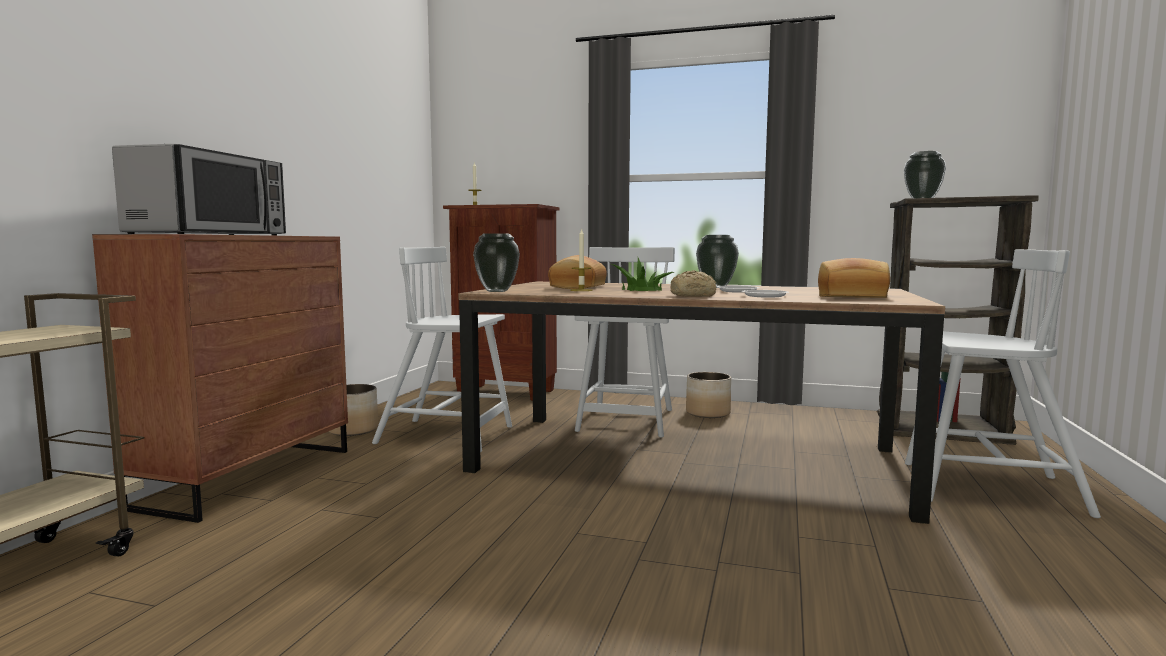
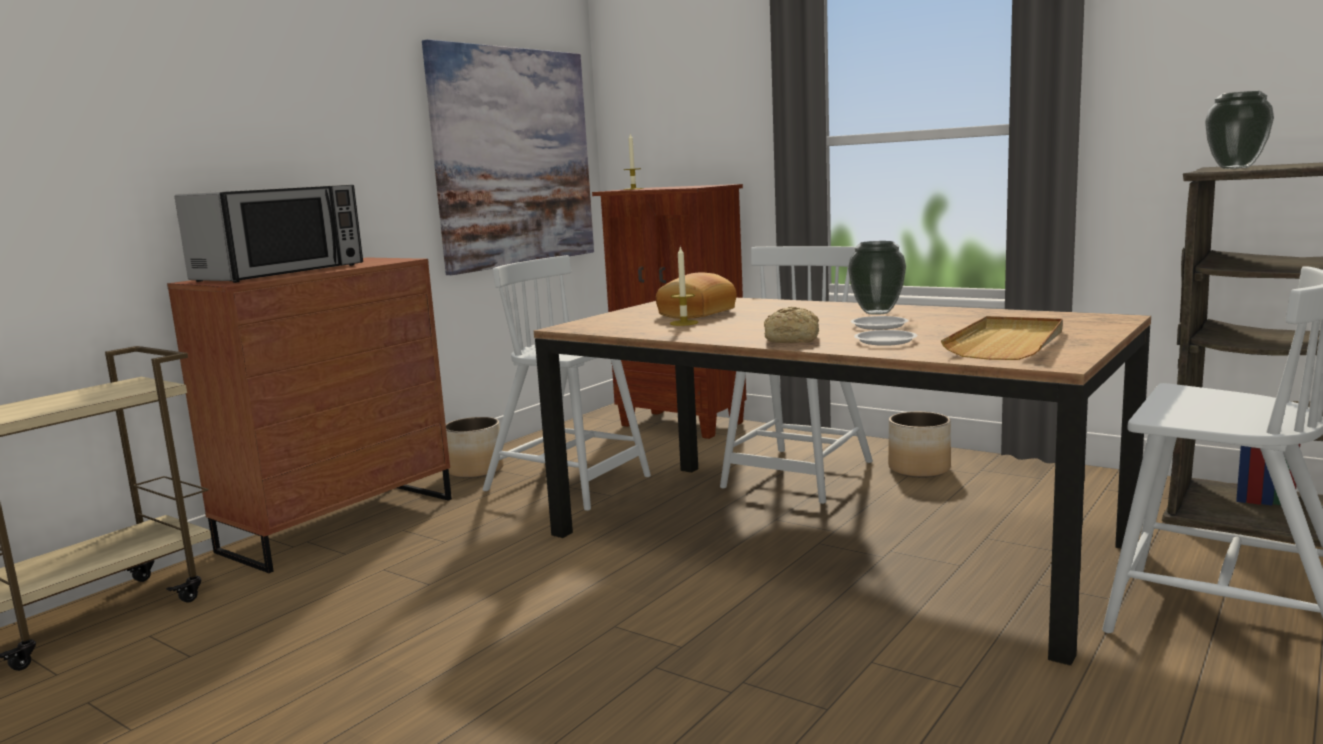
camera: 20 degrees right, 5 degrees up
vase [473,233,520,292] -> none
potted plant [611,256,674,291] -> none
bread [818,258,890,298] -> beige tray [941,316,1063,360]
none -> picture [422,39,594,275]

